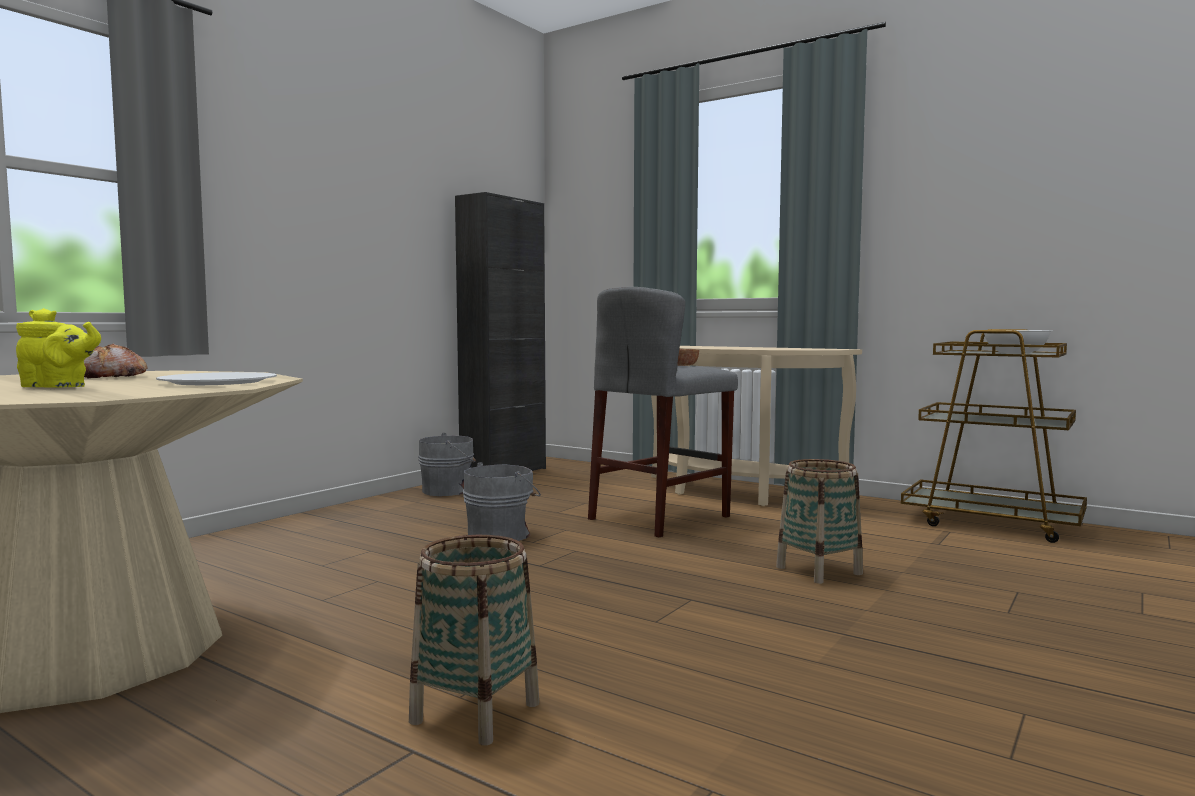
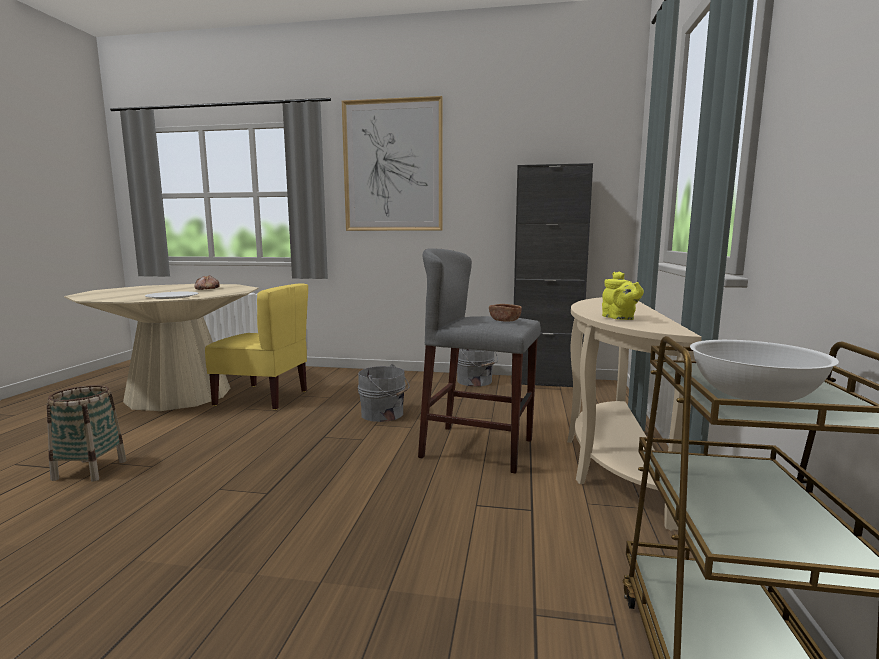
camera: 65 degrees right, 5 degrees up
yellow teapot [16,308,101,388] -> yellow teapot moved to [602,271,644,320]
basket [776,459,863,584] -> none
none -> yellow chair [205,284,308,410]
none -> picture [342,96,443,231]

